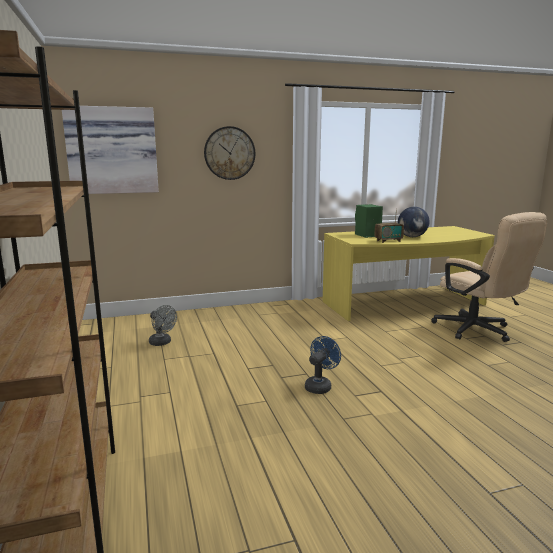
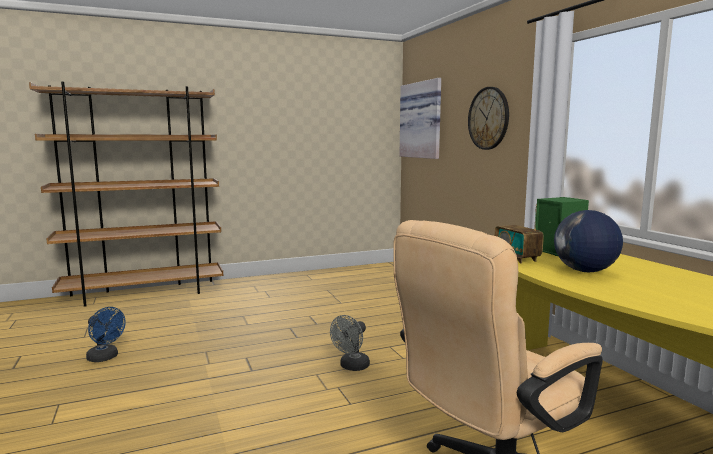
camera: 85 degrees right, 5 degrees down
grey fan [149,305,177,346] -> grey fan moved to [330,315,370,371]
blue fan [305,336,341,394] -> blue fan moved to [86,307,126,362]

